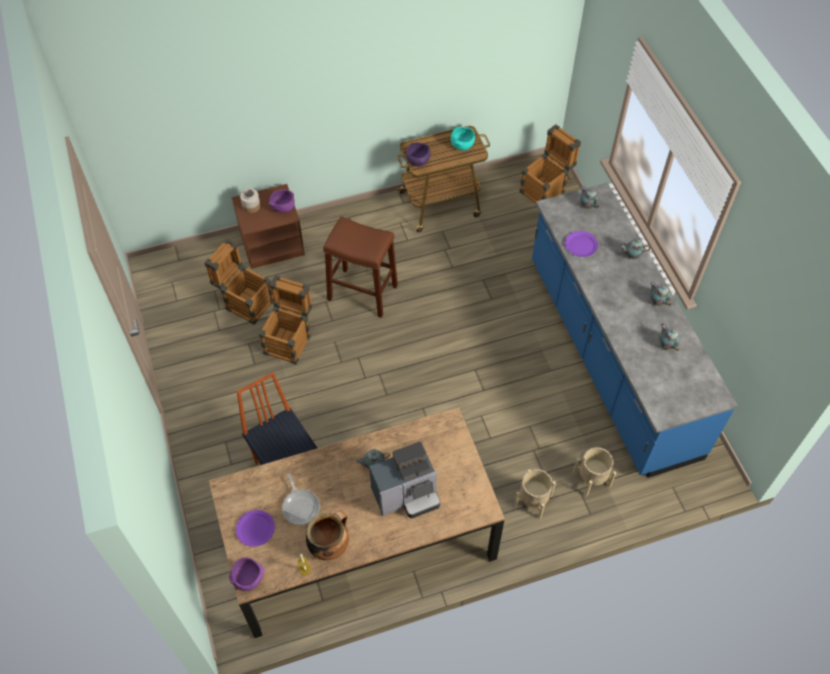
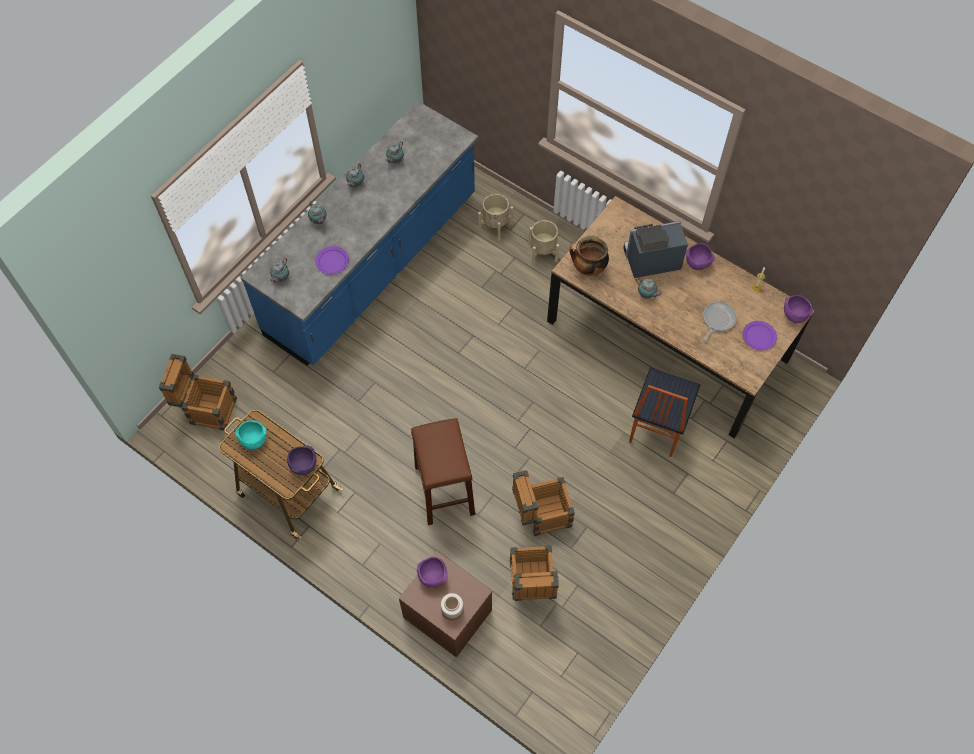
camera: 125 degrees left, 5 degrees up
cooking pot [306,510,349,560] -> cooking pot moved to [570,236,609,276]
coffee machine [369,442,440,518] -> coffee machine turned 45 degrees counterclockwise [623,221,688,278]
none -> purple bowl [686,243,715,270]

